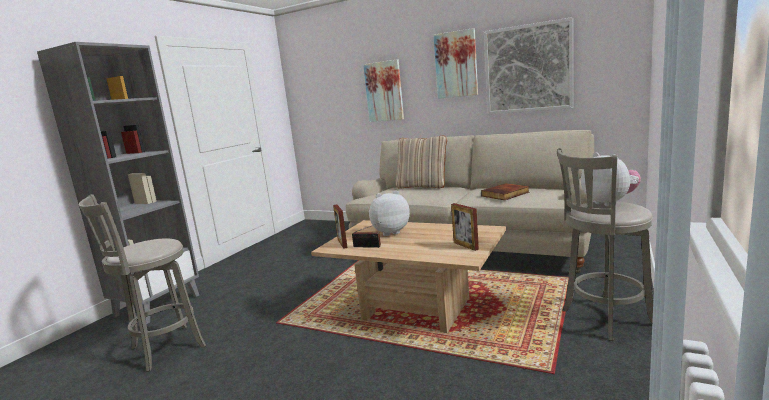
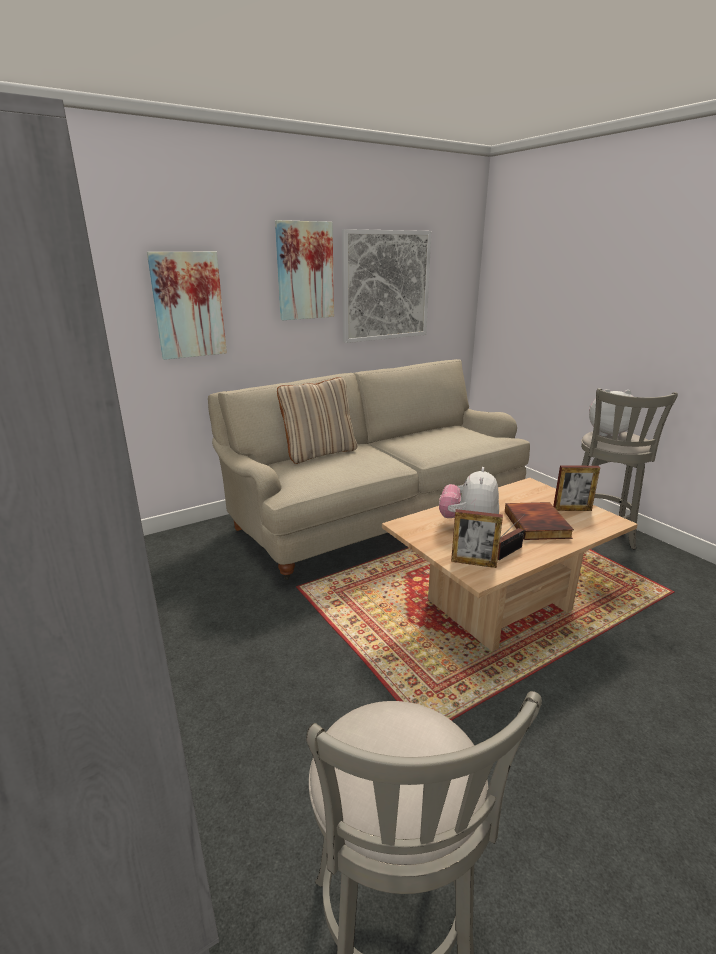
camera: 60 degrees left, 10 degrees up
book [481,183,530,200] -> book moved to [505,502,574,540]

